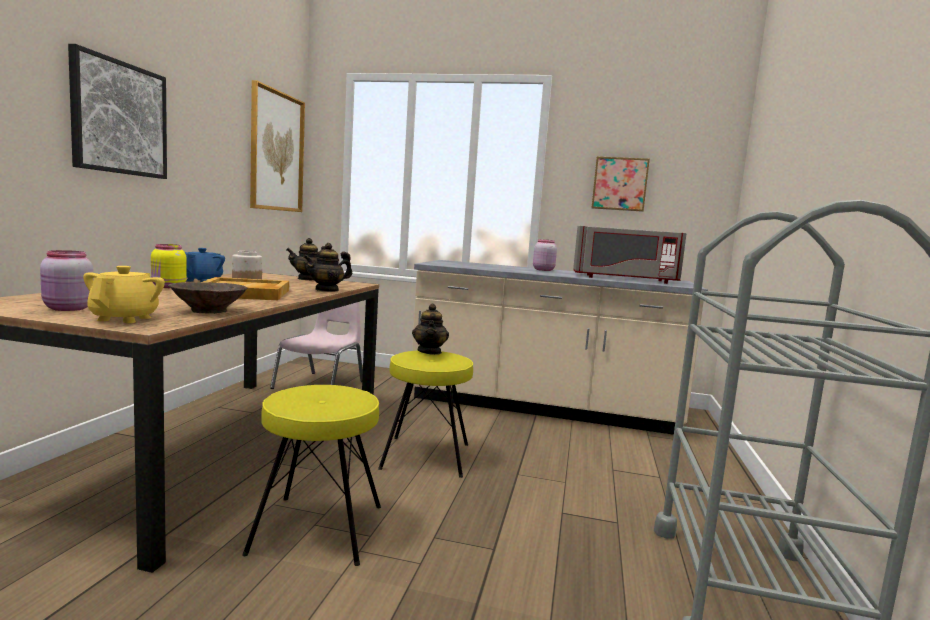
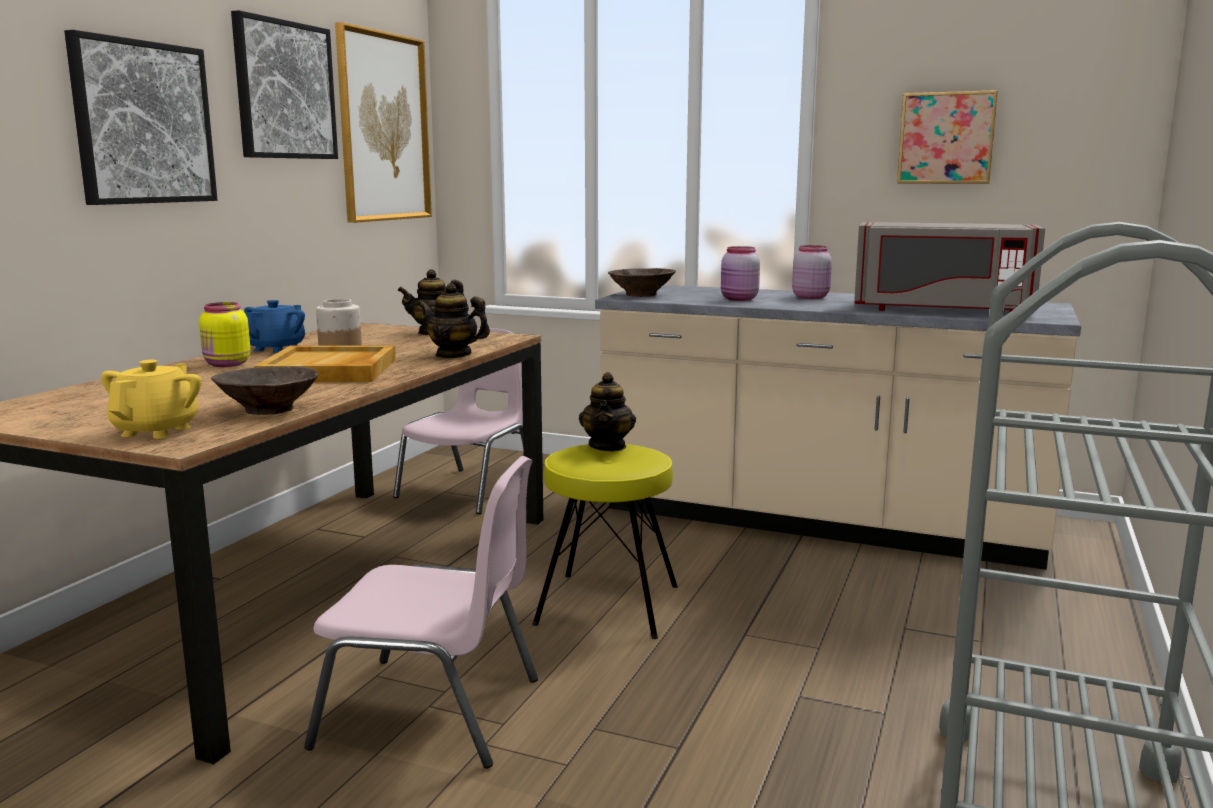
camera: 10 degrees right, 5 degrees up
pink jar [40,250,94,311] -> pink jar moved to [721,246,760,301]
yellow stool [242,385,381,566] -> pink chair [304,456,538,769]
teapot [303,243,352,292] -> teapot turned 45 degrees clockwise [417,283,490,358]
none -> picture [231,10,338,159]
none -> brown bowl [608,268,676,297]

